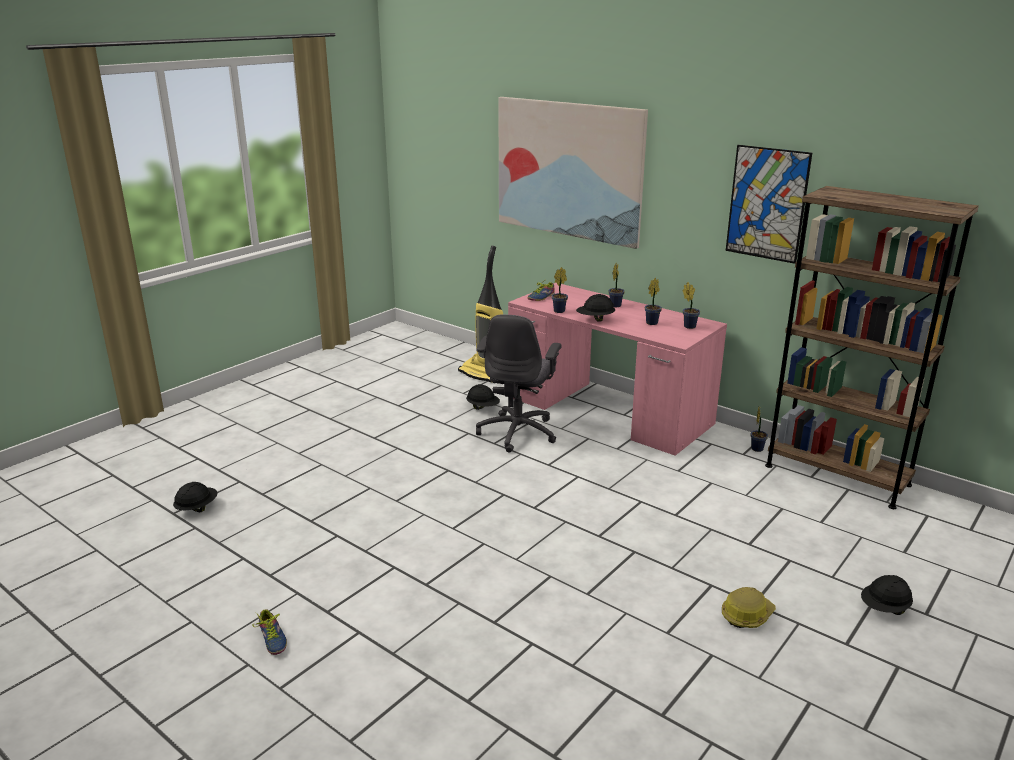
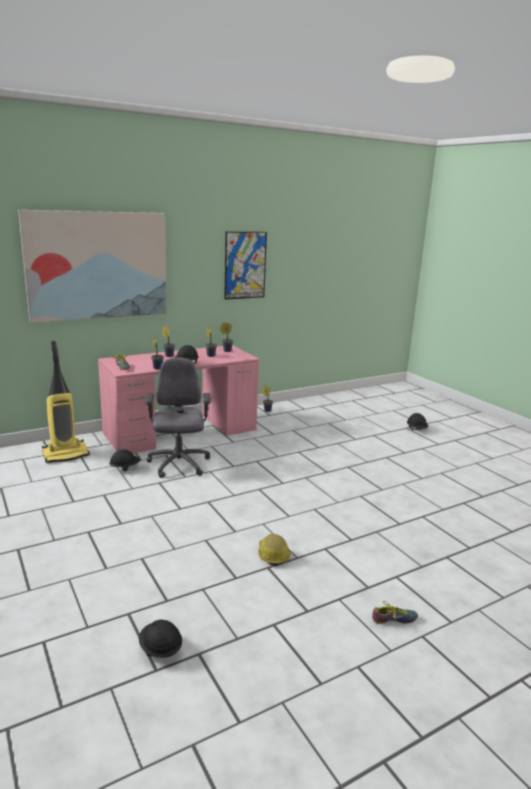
camera: 70 degrees left, 5 degrees down
grey office chair [476,314,562,453] -> grey office chair turned 135 degrees counterclockwise [145,358,211,478]
hard hat [722,587,776,628] -> hard hat moved to [258,534,291,566]
brown bookcase [765,186,979,509] -> none

